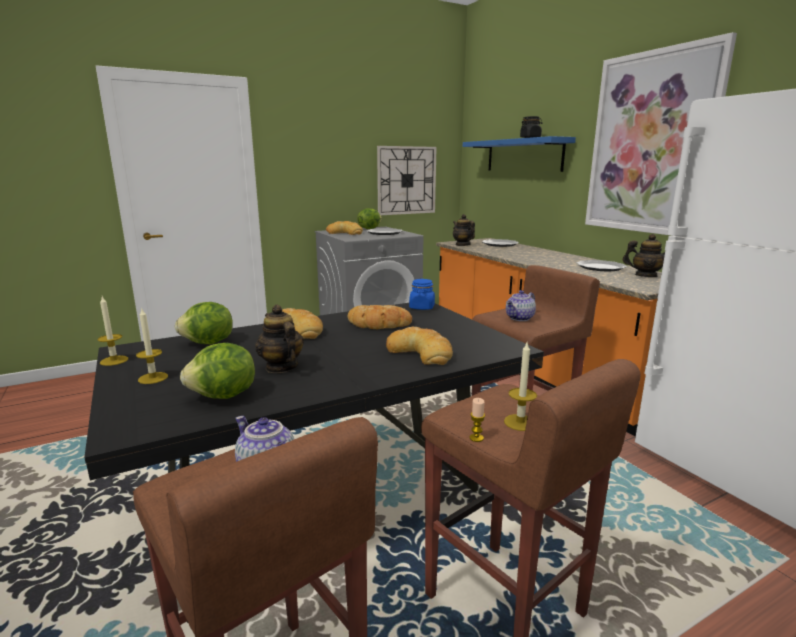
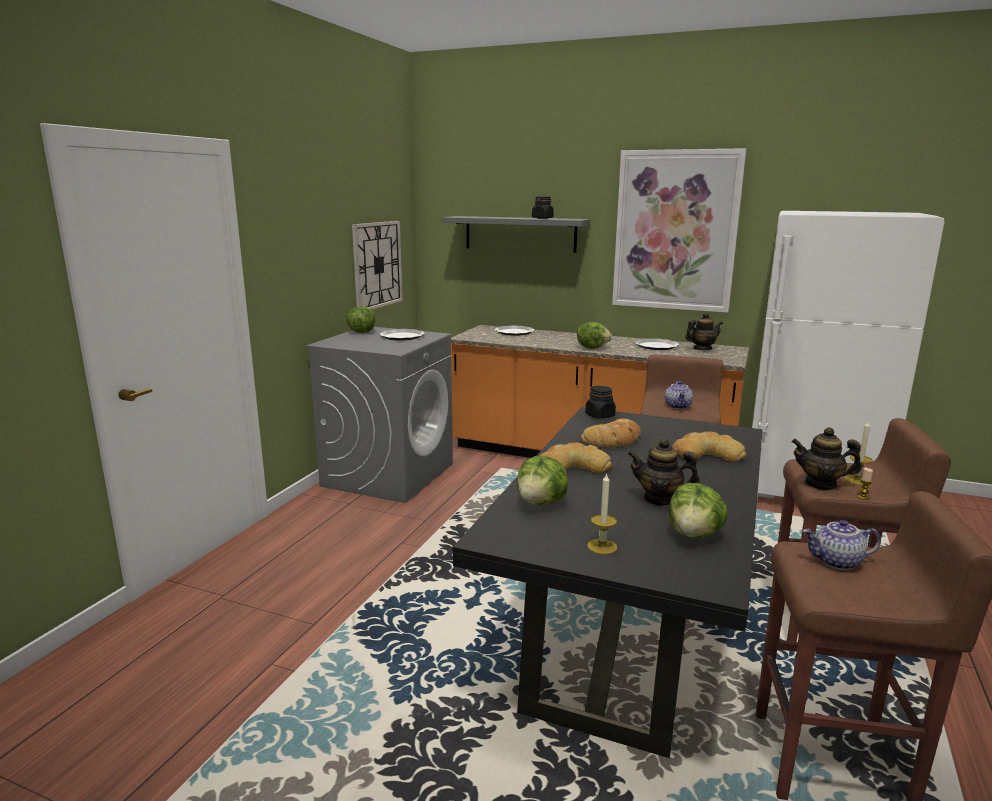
camera: 40 degrees left, 0 degrees up
candle [98,297,128,366] -> none
bread [326,221,363,235] -> none
blue jar [409,279,435,310] -> black jar [585,386,616,419]
teapot [453,214,475,246] -> teapot moved to [792,427,862,491]
blue shelf [463,136,576,172] -> grey shelf [443,216,590,253]
none -> lettuce [577,322,612,349]

